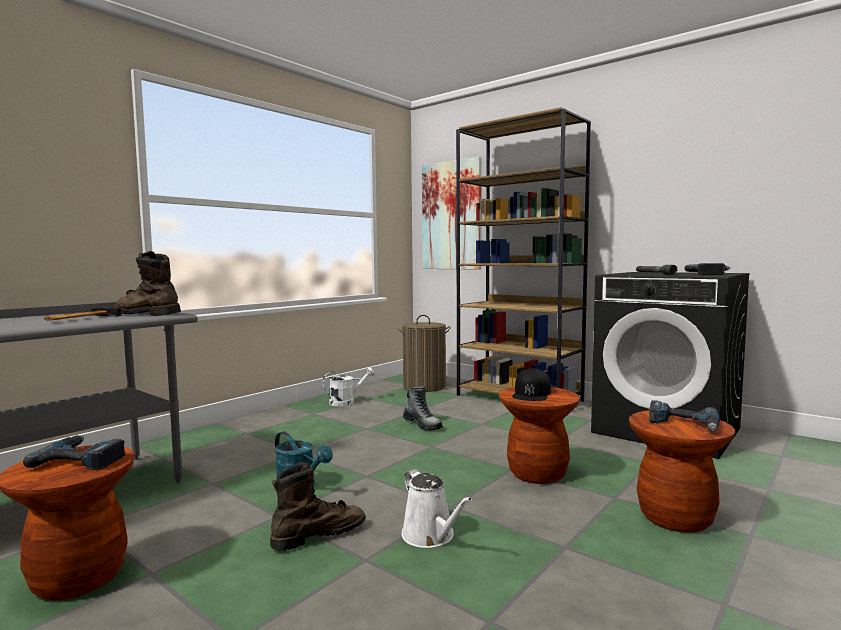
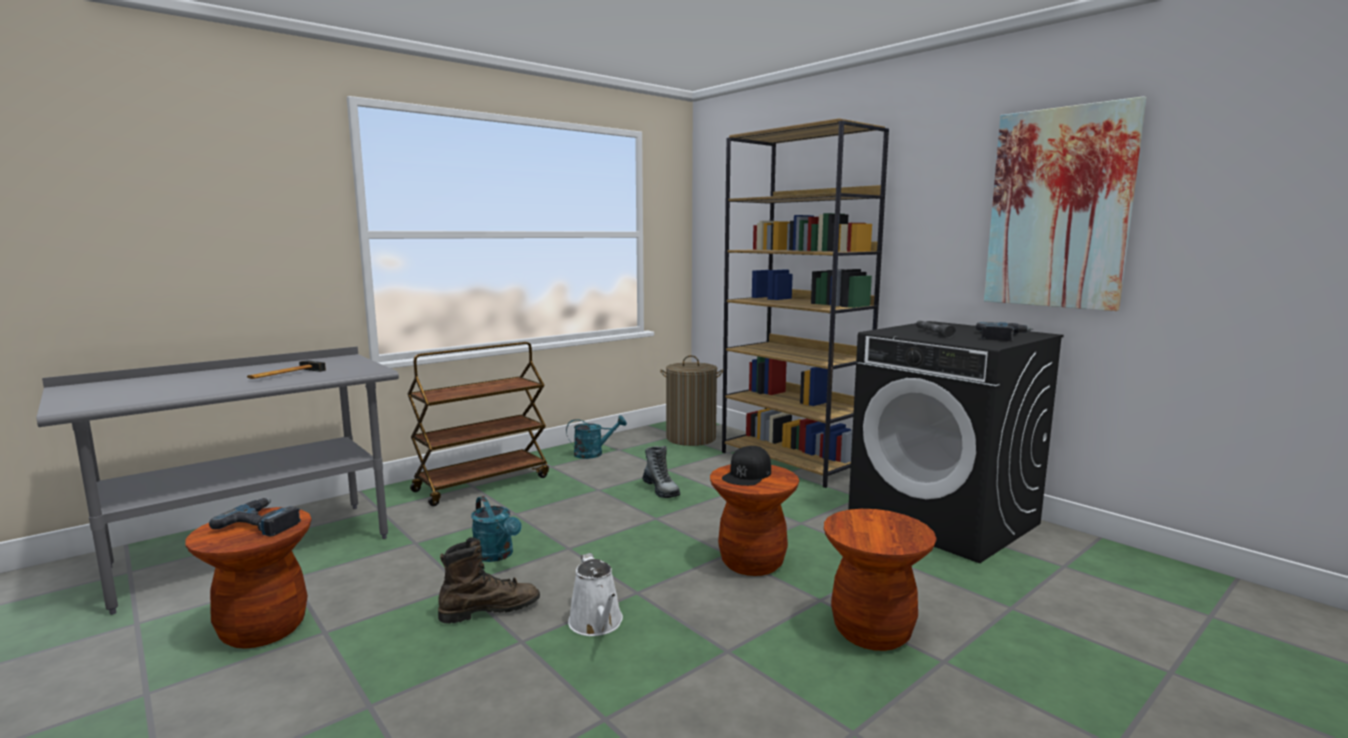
camera: 10 degrees right, 5 degrees up
brown boot [115,251,181,316] -> none
white watering can [323,367,375,406] -> turquoise watering can [566,415,627,459]
picture [422,157,482,270] -> picture moved to [984,96,1146,311]
power drill [649,400,720,431] -> none
none -> brown cart [408,342,549,506]

